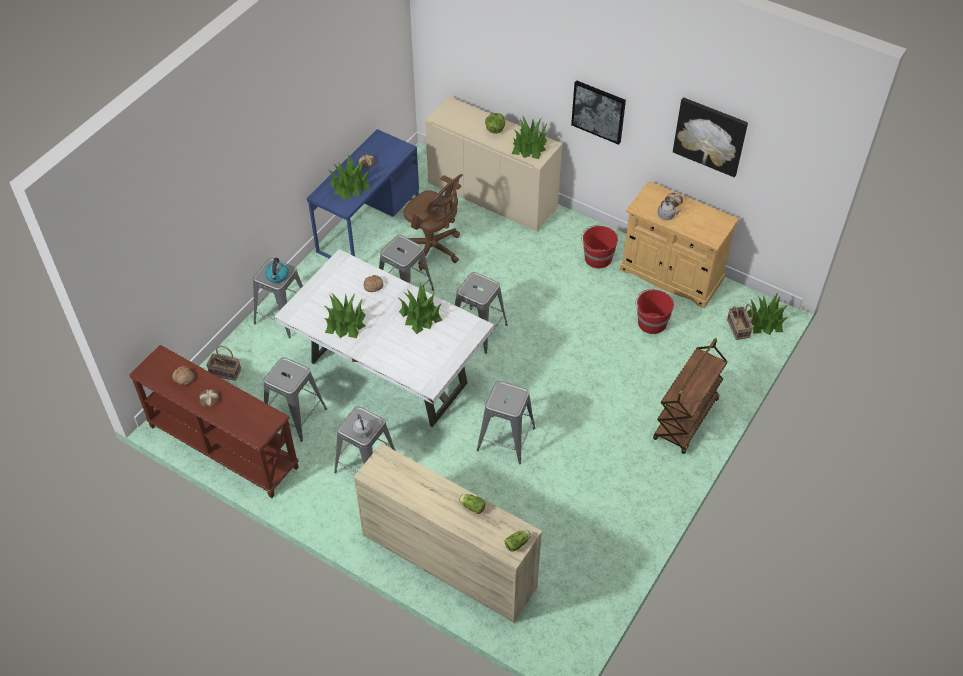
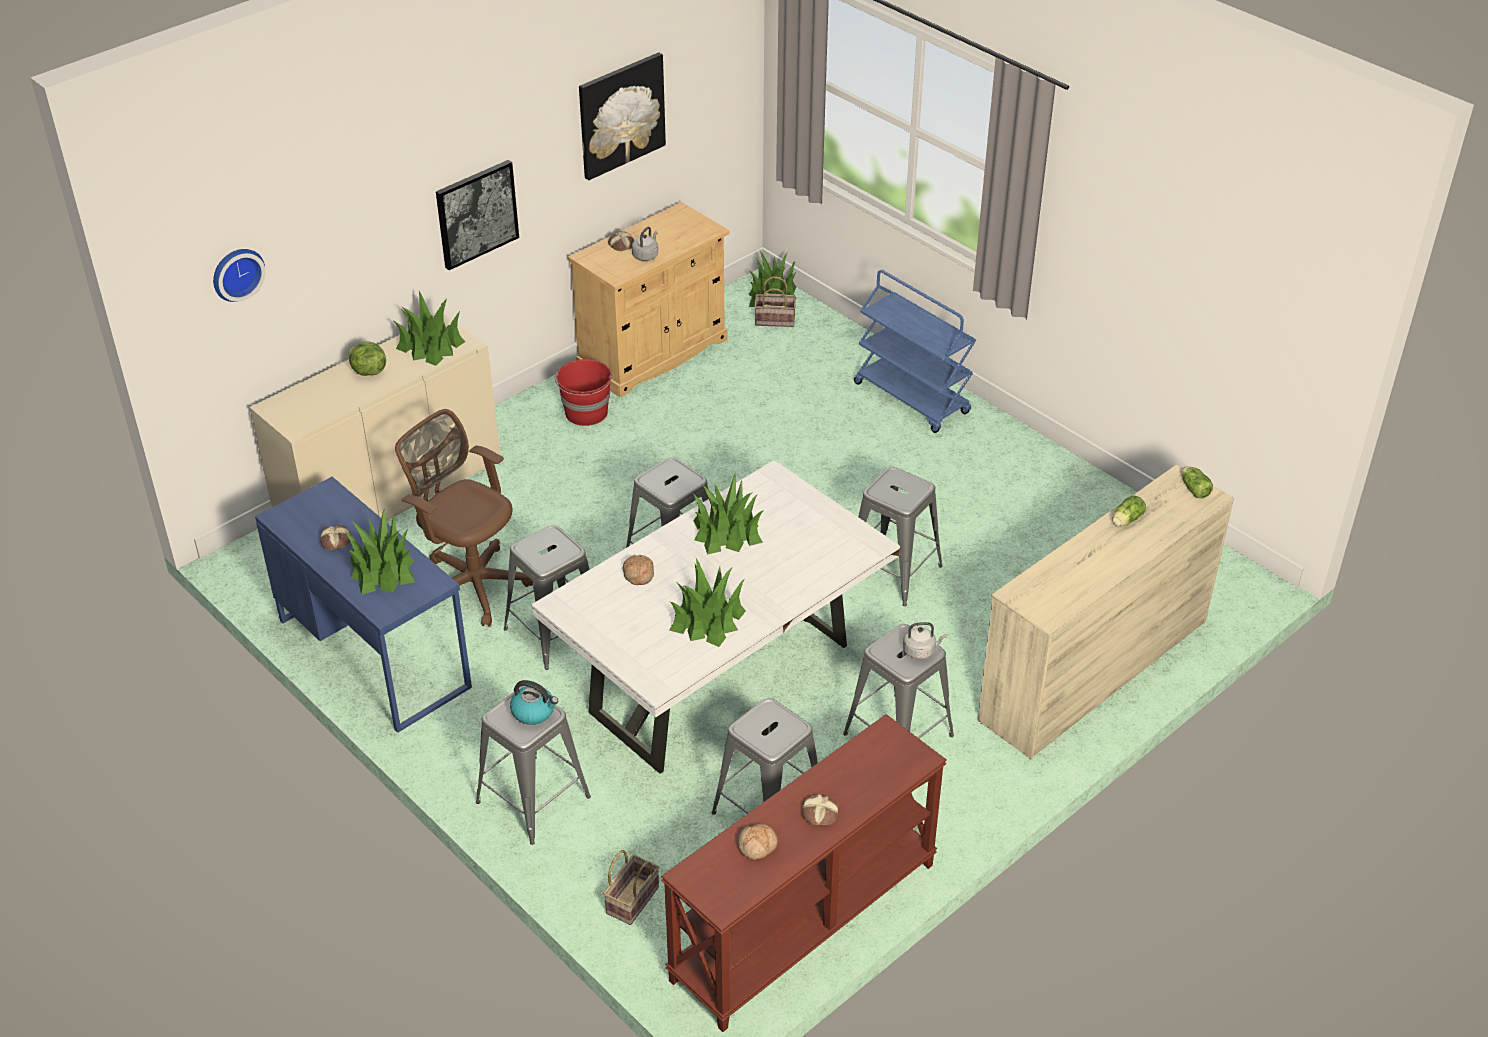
camera: 75 degrees left, 10 degrees down
brown office chair [403,174,463,271] -> brown office chair turned 105 degrees counterclockwise [395,409,533,627]
red bucket [635,289,674,334] -> none
brown cart [653,338,728,454] -> blue cart [854,270,976,433]
none -> wall clock [213,249,265,302]

